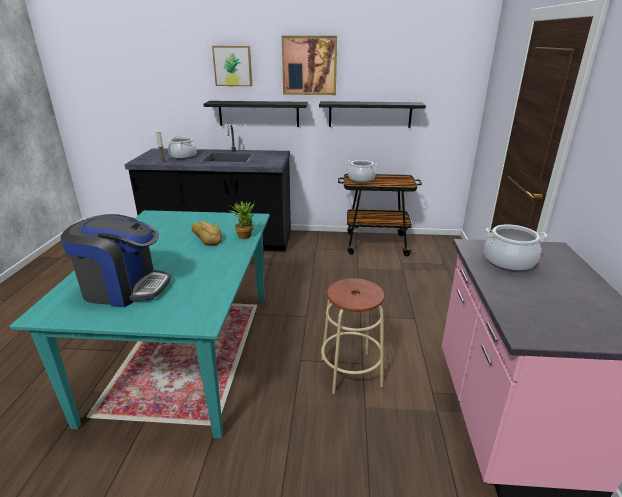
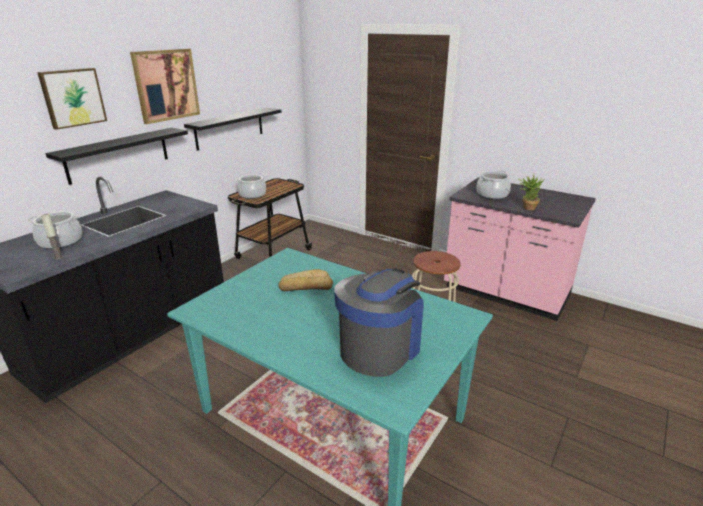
camera: 60 degrees left, 0 degrees up
potted plant [228,200,255,239] -> potted plant moved to [519,174,545,210]

